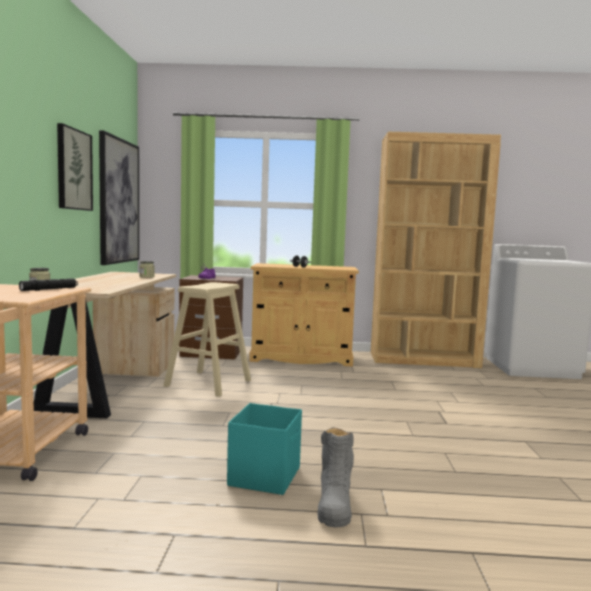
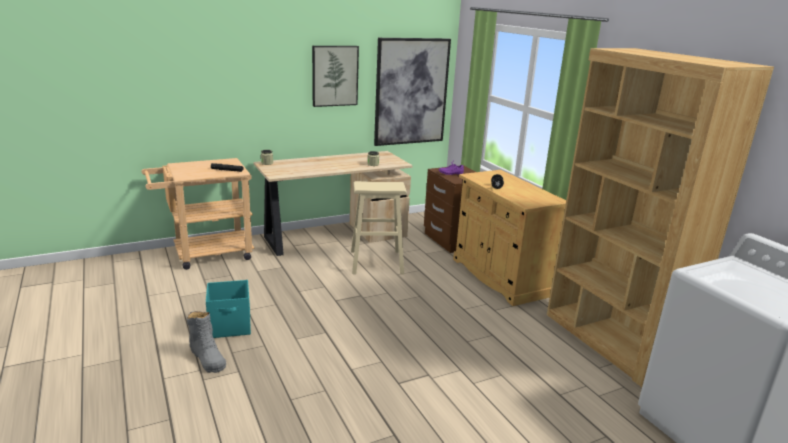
camera: 60 degrees right, 15 degrees up
grey boot [317,428,354,528] -> grey boot turned 105 degrees counterclockwise [187,311,226,373]

